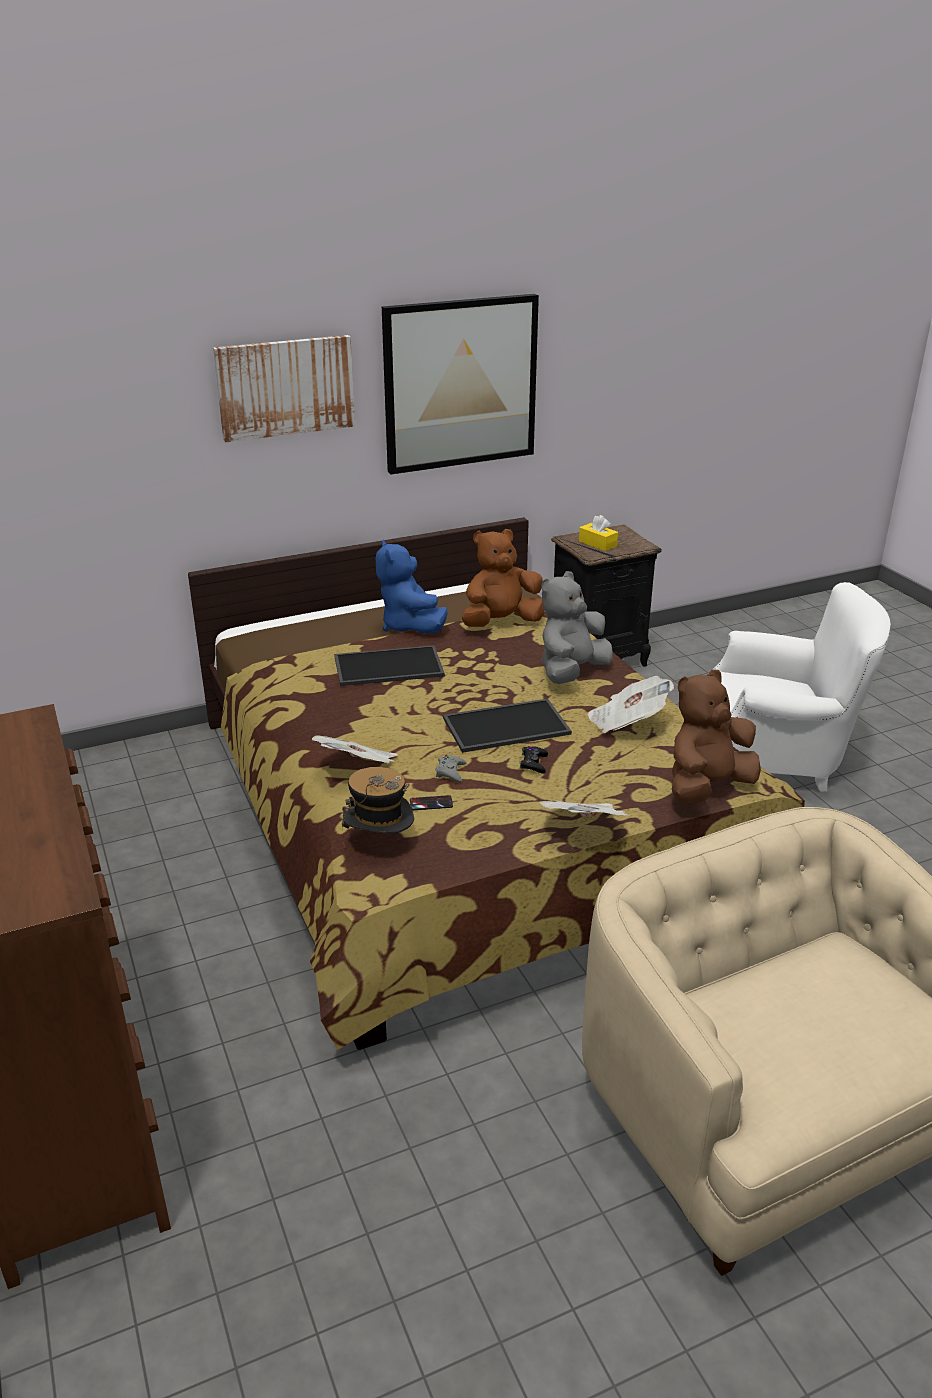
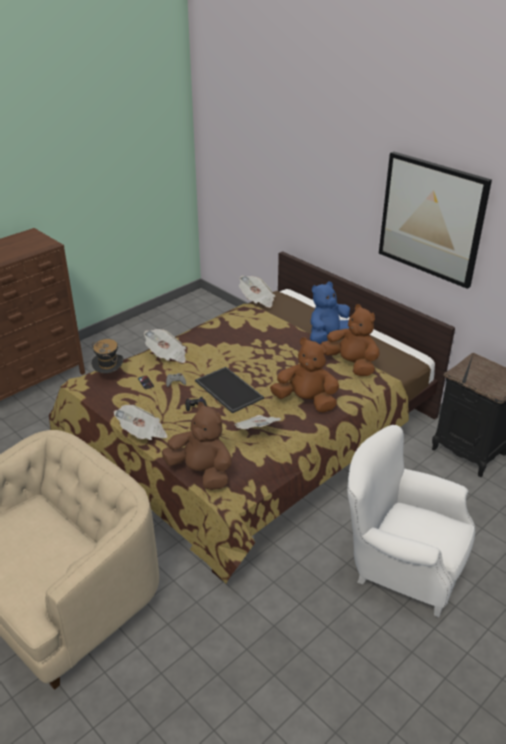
camera: 70 degrees right, 5 degrees up
picture [213,335,355,443] -> none
tray [334,645,445,686] -> none
grey plush toy [541,571,613,684] -> brown plush toy [270,337,339,413]
yellow tissue box [579,515,618,551] -> none
white armchair [707,582,891,791] -> white armchair turned 135 degrees clockwise [347,425,475,617]
none -> newspaper [239,276,275,308]

